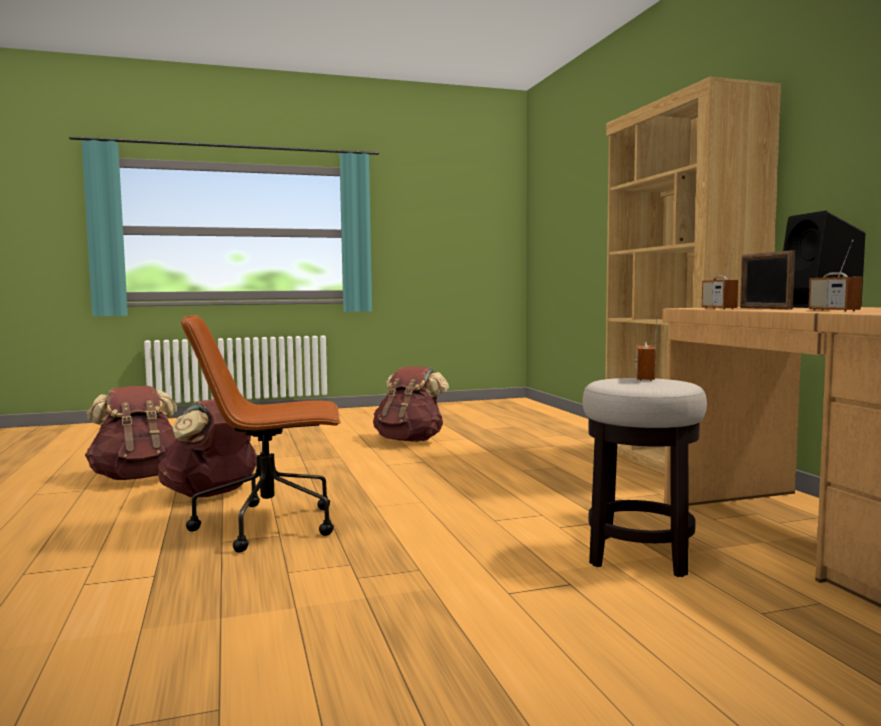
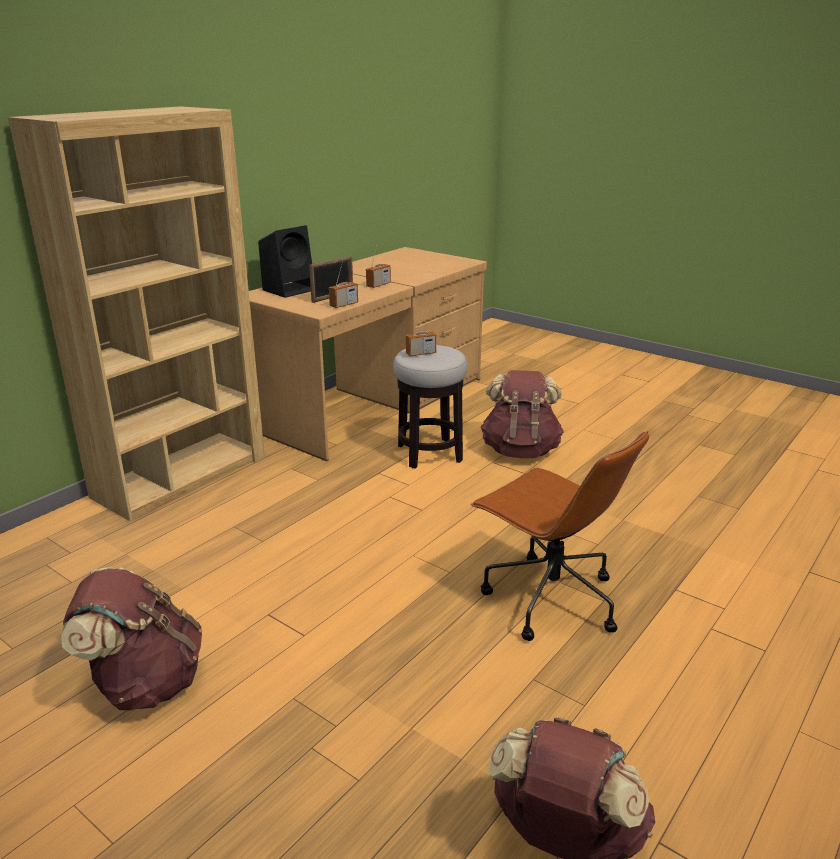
camera: 125 degrees left, 20 degrees up
brown backpack [158,399,257,497] -> brown backpack moved to [481,370,564,458]

